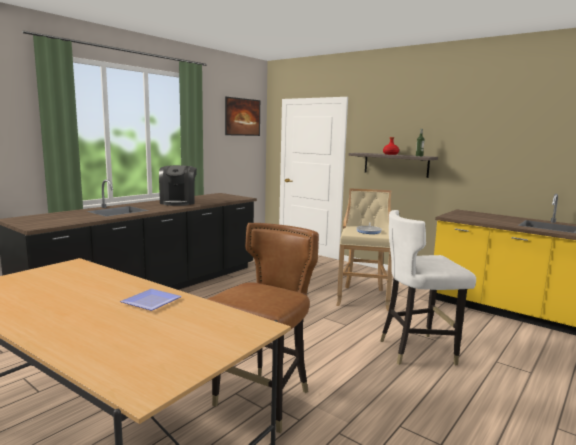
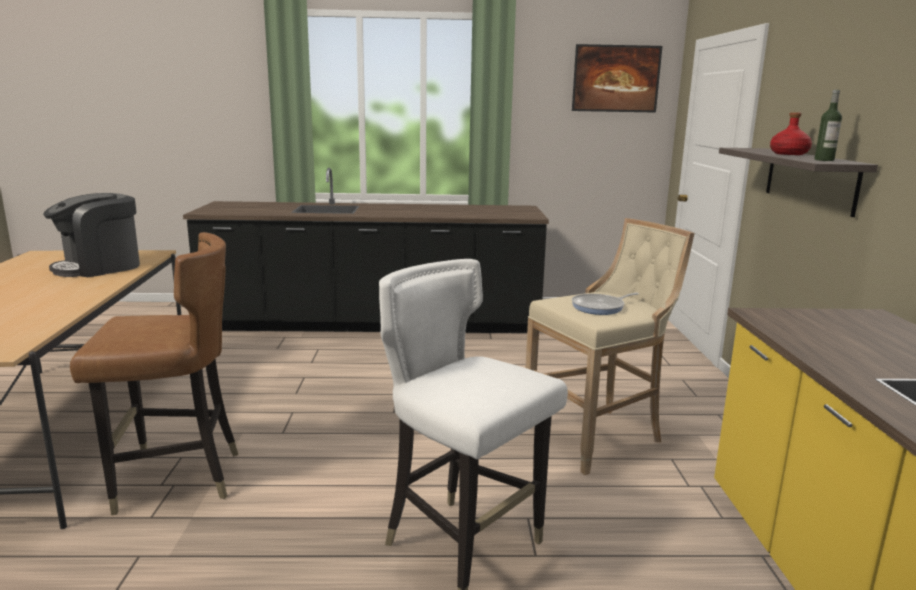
camera: 50 degrees right, 5 degrees up
plate [120,289,182,311] -> none
coffee machine [159,165,197,206] -> coffee machine moved to [43,193,140,277]

